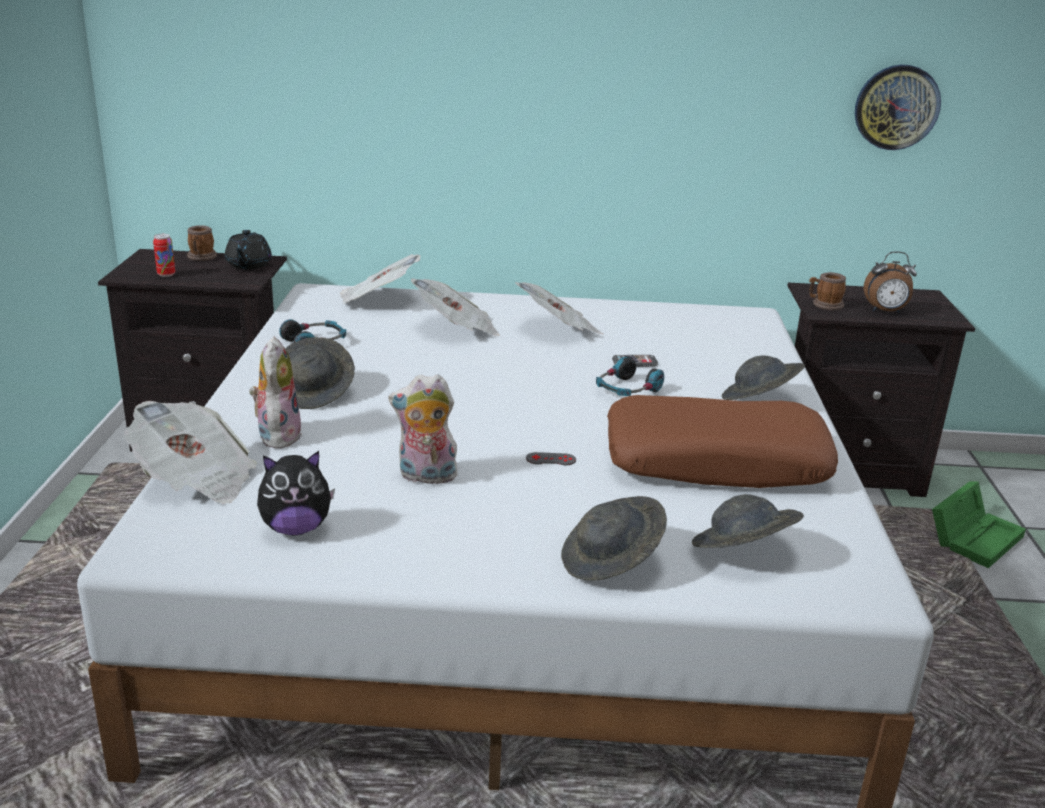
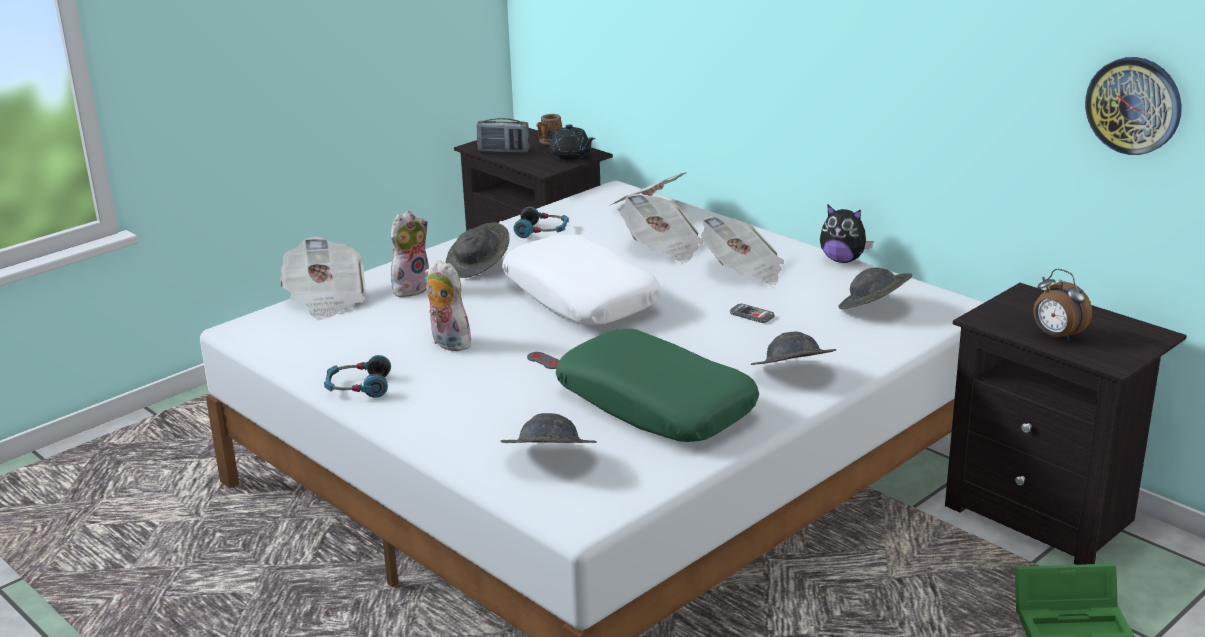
camera: 45 degrees right, 0 degrees up
can [153,234,175,277] -> radio [477,118,529,153]
black teapot [225,230,272,269] -> black teapot turned 90 degrees counterclockwise [547,124,595,160]
plush toy [257,451,335,535] -> plush toy moved to [820,204,874,263]
grey hat [561,496,667,581] -> grey hat moved to [838,267,912,309]
headphones [596,357,664,396] -> headphones moved to [324,355,391,398]
brown pillow [607,395,838,488] -> green pillow [556,329,759,442]
mug [809,272,846,310] -> none
none -> white pillow [502,234,661,325]

